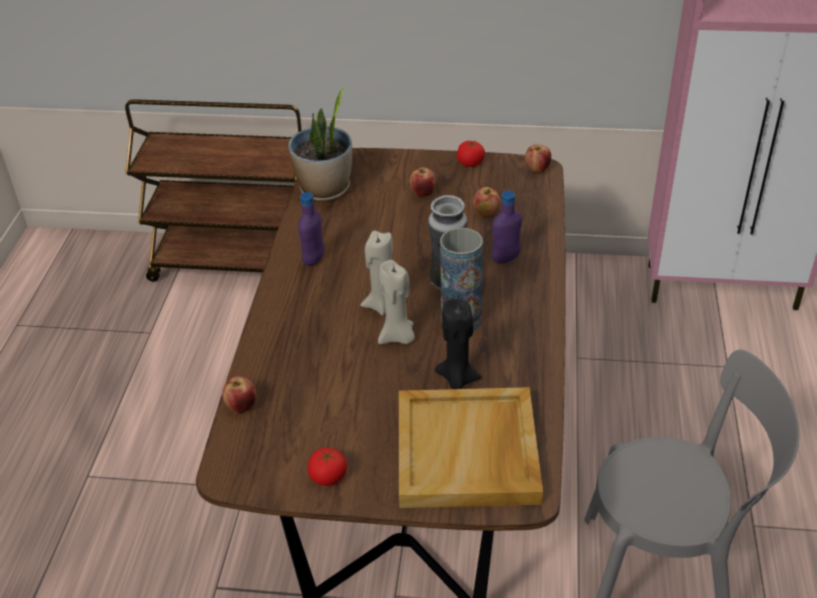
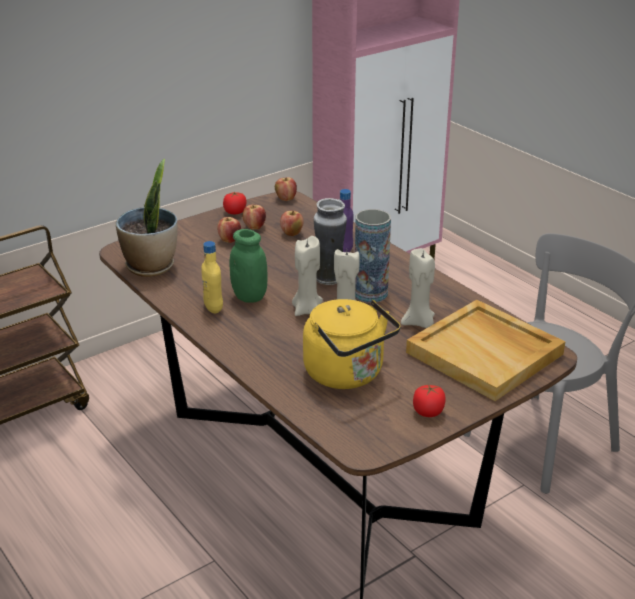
camera: 45 degrees left, 10 degrees down
apple [222,376,256,413] -> apple moved to [243,204,266,229]
purple bottle [298,192,324,266] -> yellow bottle [201,241,223,313]
black candle [435,299,481,389] -> beige candle [401,248,435,328]
none -> green jar [229,229,267,303]
none -> yellow kettle [303,299,401,389]

